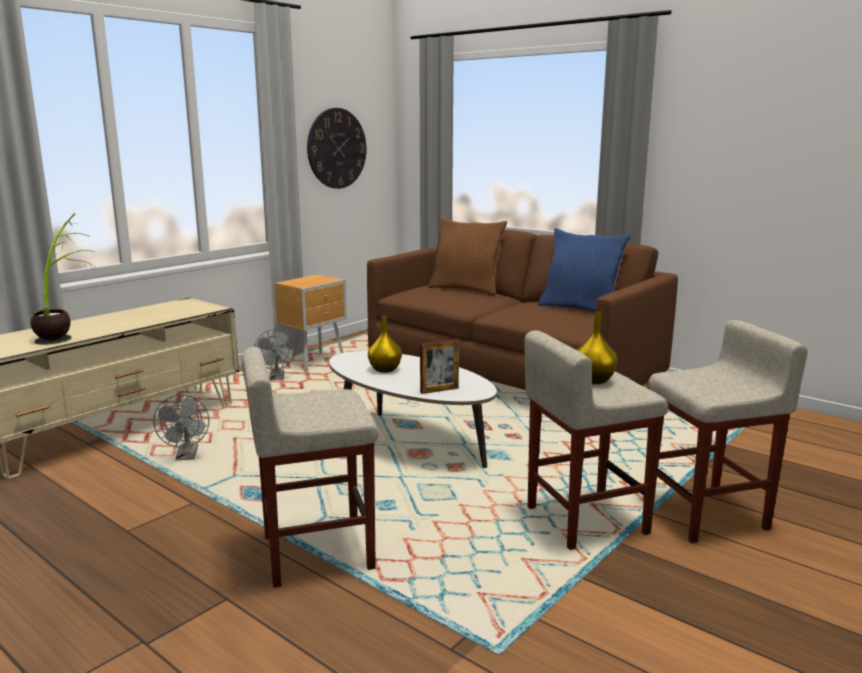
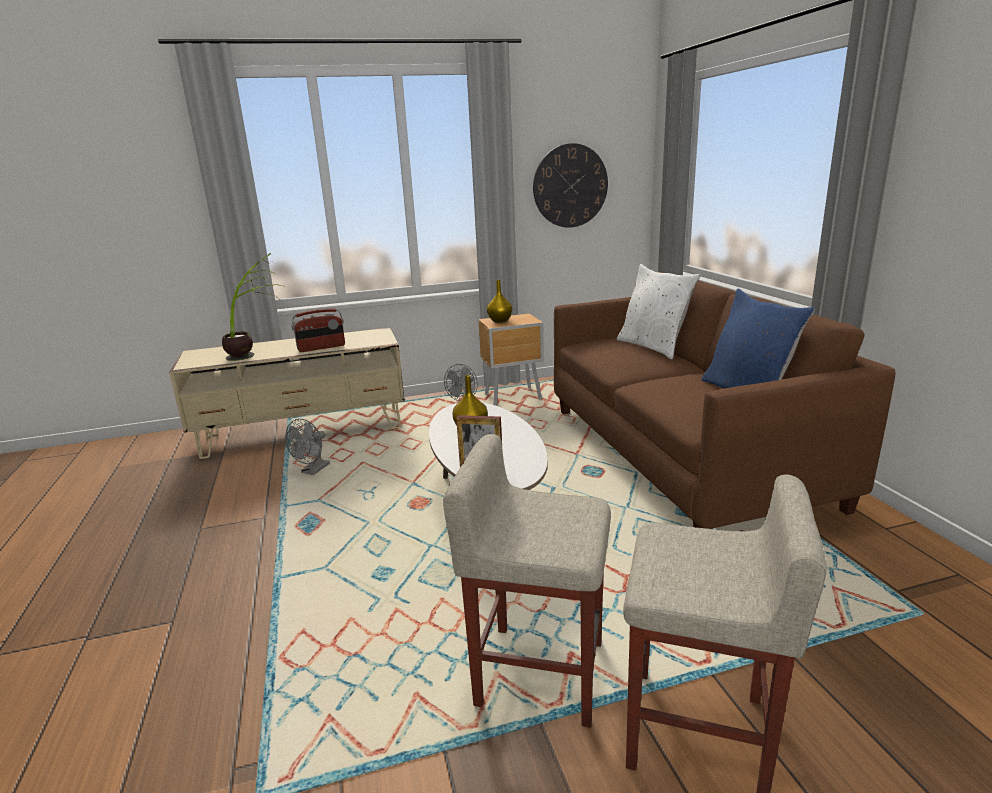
camera: 35 degrees right, 5 degrees up
beige stool [242,347,378,588] -> none
brown pillow [428,217,507,295] -> white pillow [617,264,700,359]
yellow vase [577,311,618,384] -> yellow vase moved to [487,280,512,323]
none -> radio [292,309,345,352]

